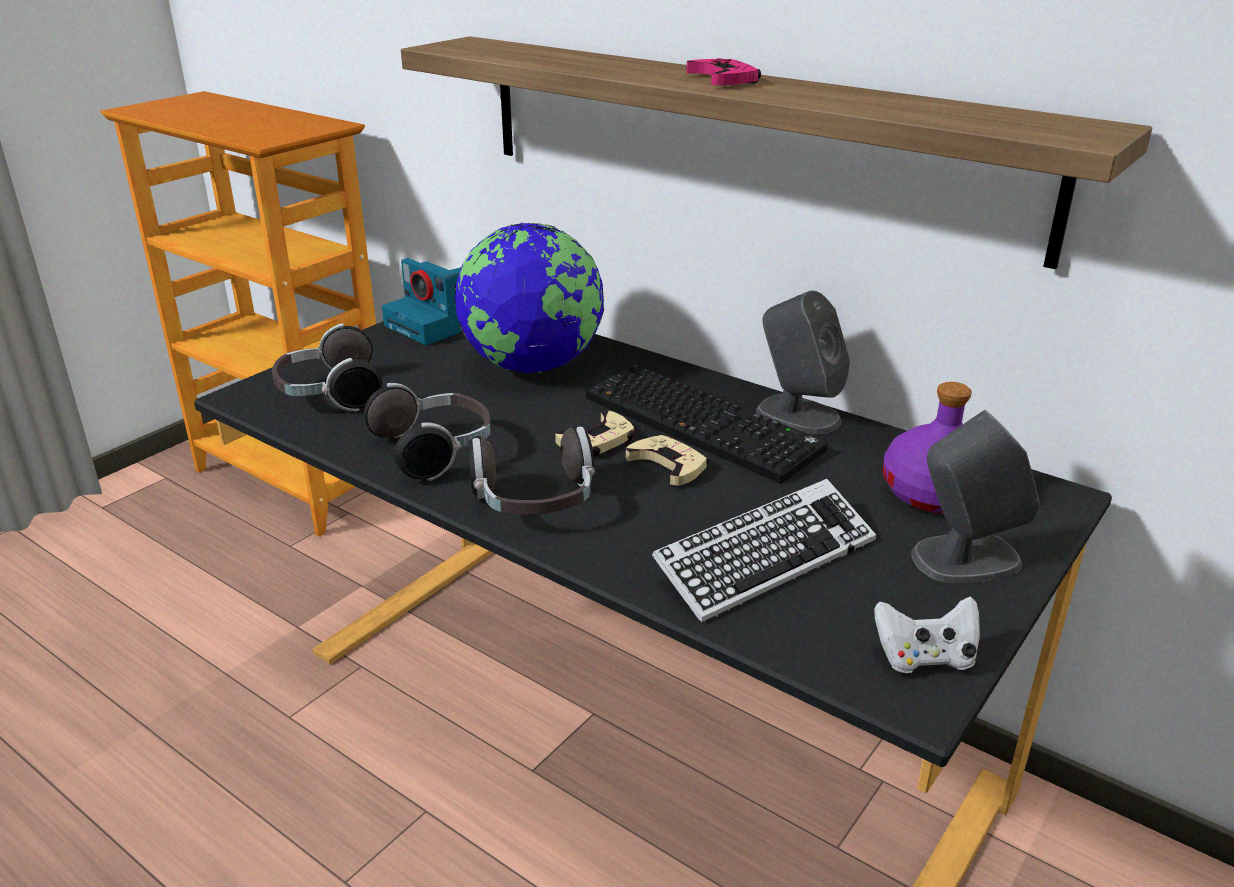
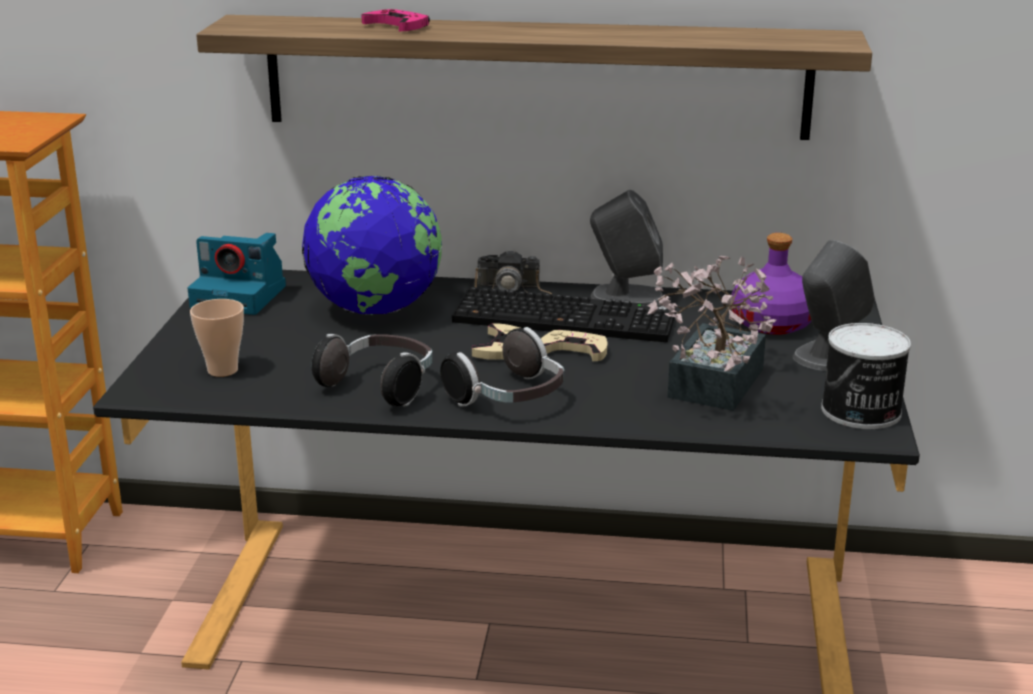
camera: 30 degrees left, 5 degrees down
headphones [272,324,382,411] -> cup [190,299,244,377]
keyboard [652,479,876,624] -> potted plant [648,256,776,411]
pink game controller [686,58,761,85] -> pink game controller moved to [362,9,430,31]
white game controller [874,596,980,673] -> can [821,323,911,429]
none -> camera [475,249,552,294]

